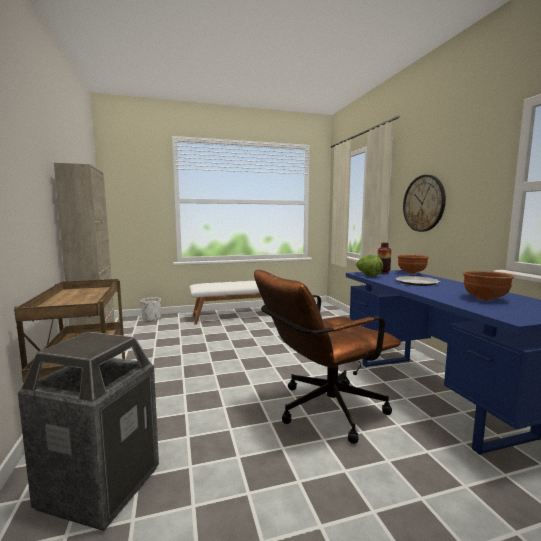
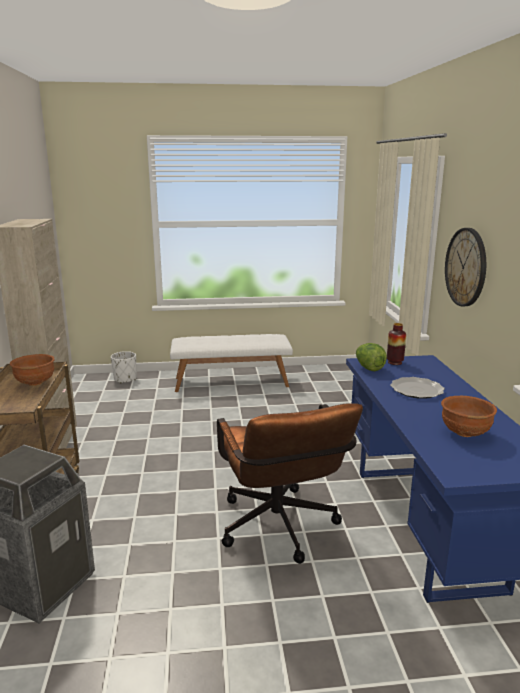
camera: 10 degrees right, 10 degrees up
brown office chair [254,270,401,444] -> brown office chair turned 90 degrees counterclockwise [217,403,363,564]
brown bowl [397,255,429,274] -> brown bowl moved to [10,354,55,386]

